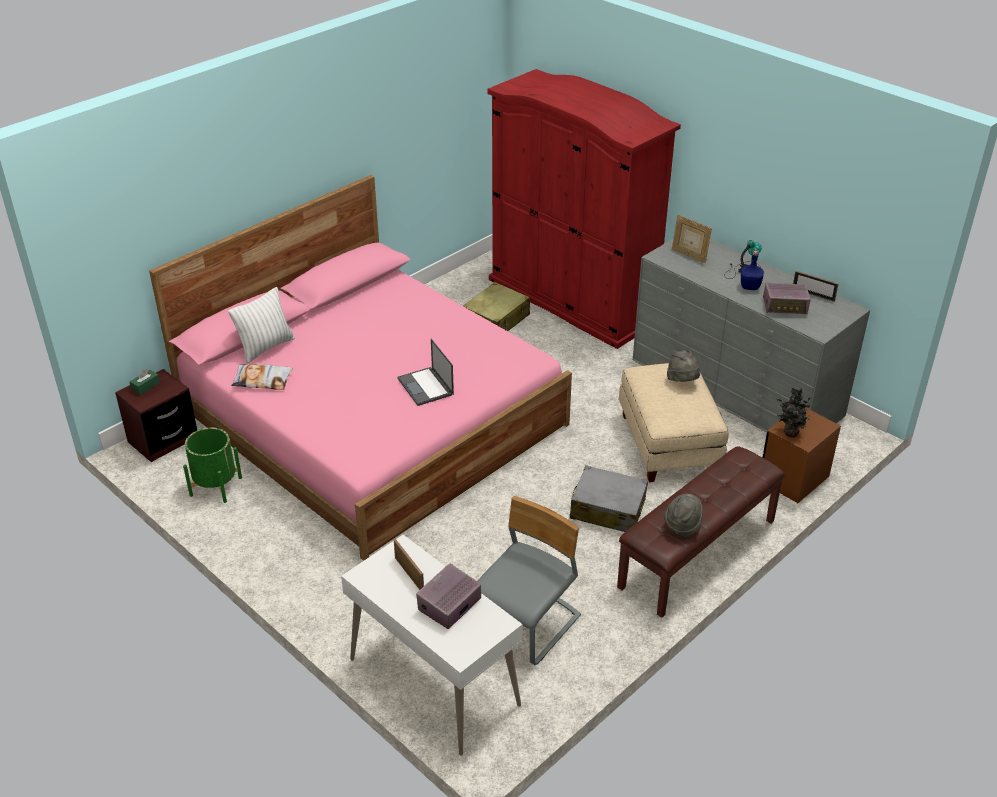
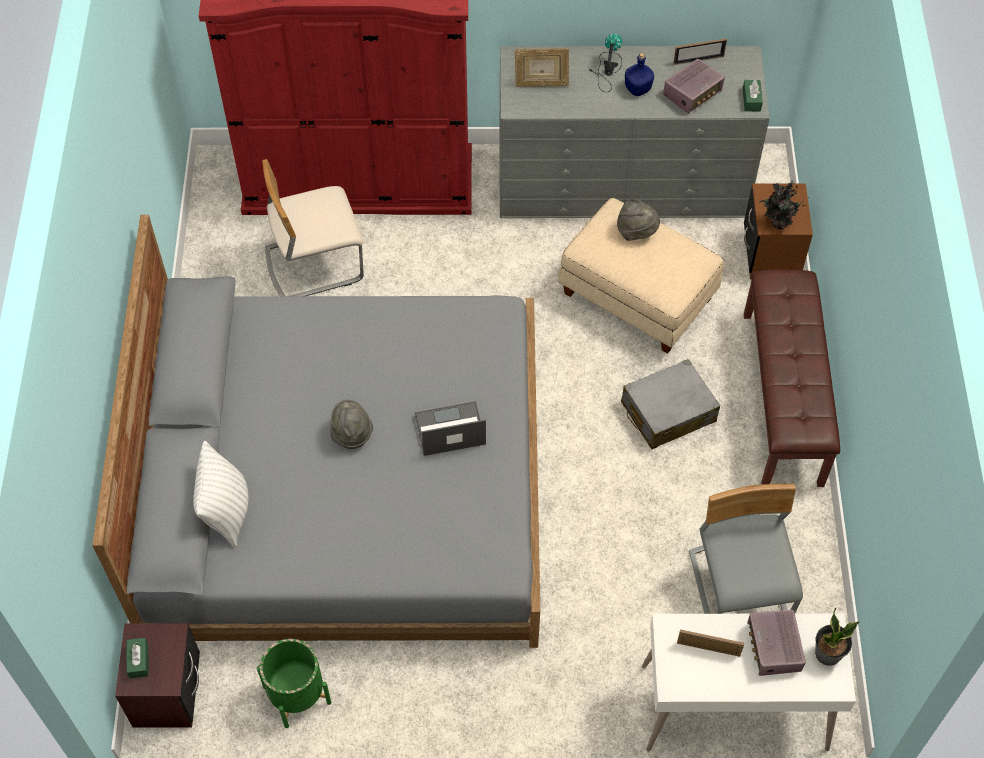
camera: 45 degrees left, 20 degrees up
pink bed [149,175,572,561] -> grey bed [92,215,540,648]
pillow [231,364,293,390] -> none
laptop [397,339,454,406] -> laptop turned 150 degrees clockwise [414,401,486,456]
beige suitcase [463,282,530,331] -> beige chair [262,159,364,296]
grey hat [664,494,702,537] -> grey hat moved to [330,400,373,449]
none -> green tissue box [743,79,763,111]
none -> potted plant [815,608,859,666]

